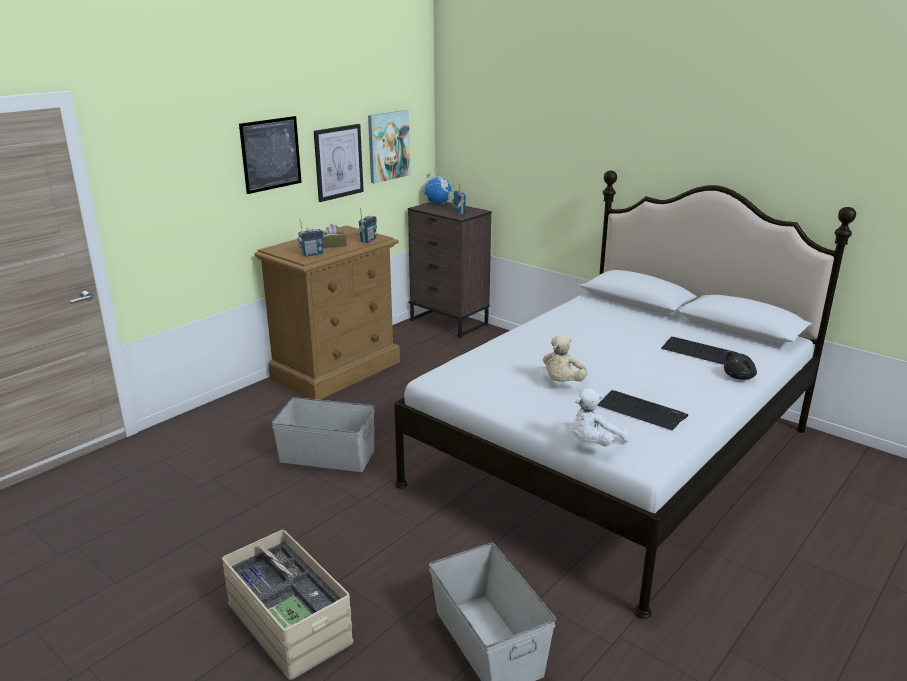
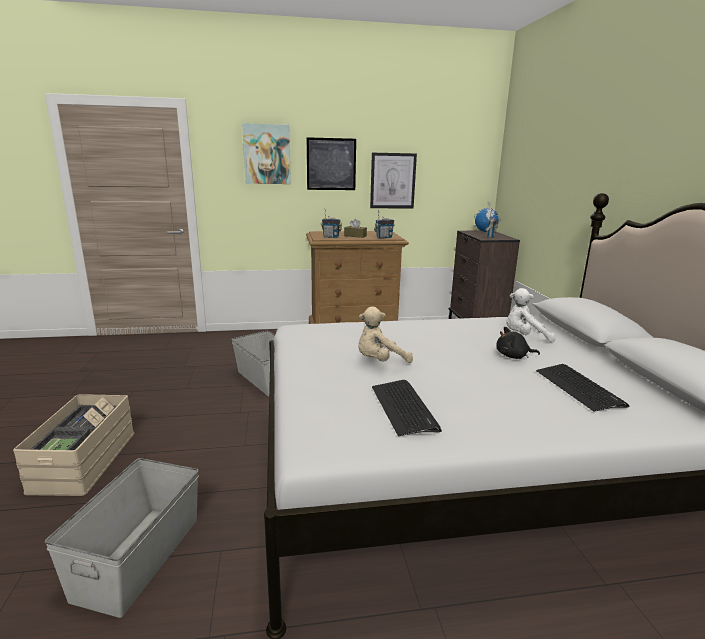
camera: 40 degrees right, 5 degrees down
picture [368,110,411,183] -> picture moved to [242,123,291,184]
white plush toy [572,388,628,447] -> white plush toy moved to [506,288,555,342]
black plush toy [724,351,757,380] -> black plush toy moved to [496,327,540,359]

